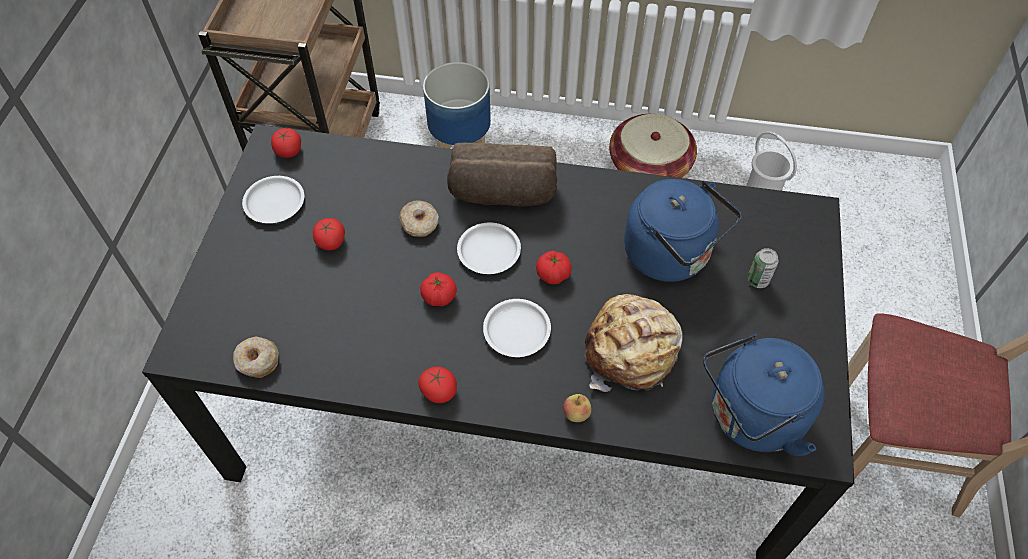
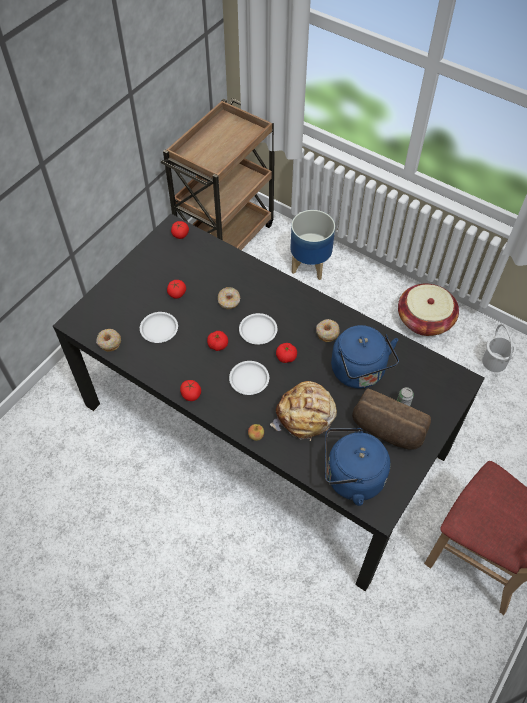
camera: 25 degrees right, 0 degrees up
white plate [242,176,304,223] -> white plate moved to [140,312,178,343]
bread [447,143,557,207] -> bread moved to [352,389,431,449]
none -> donut [316,319,339,342]

